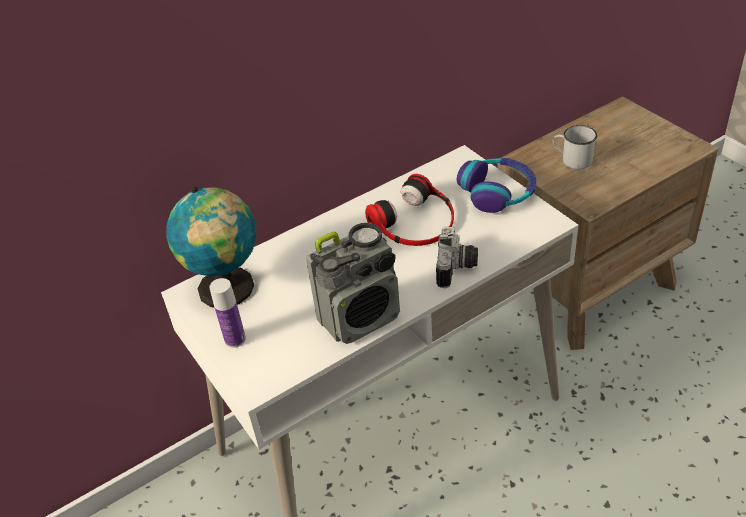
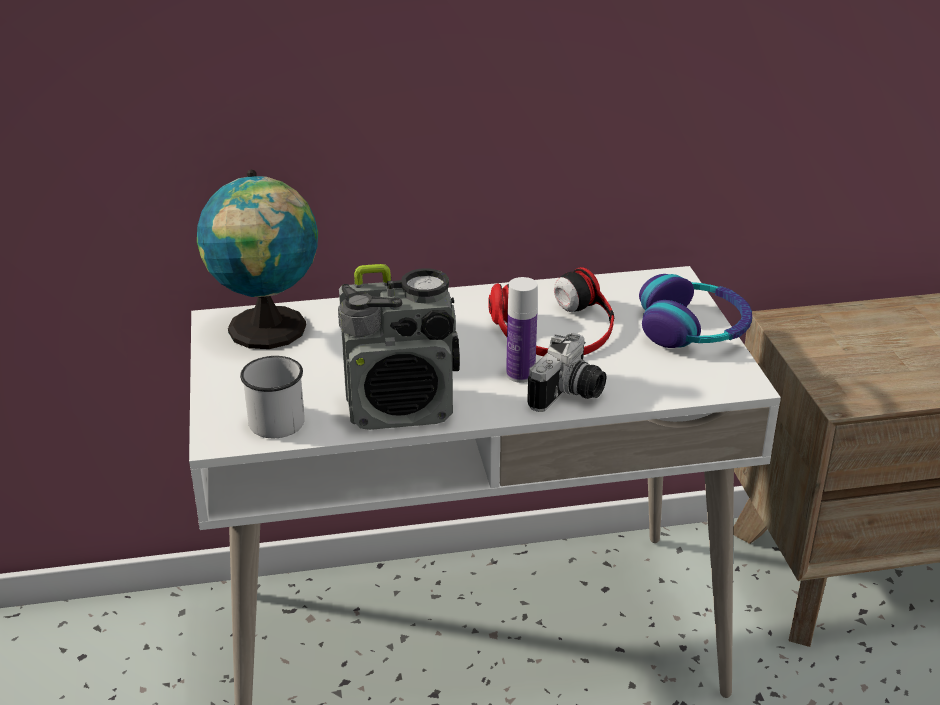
camera: 20 degrees right, 10 degrees down
bottle [209,278,246,348] -> bottle moved to [506,277,538,383]
white mug [553,125,597,169] -> white mug moved to [240,356,305,438]

